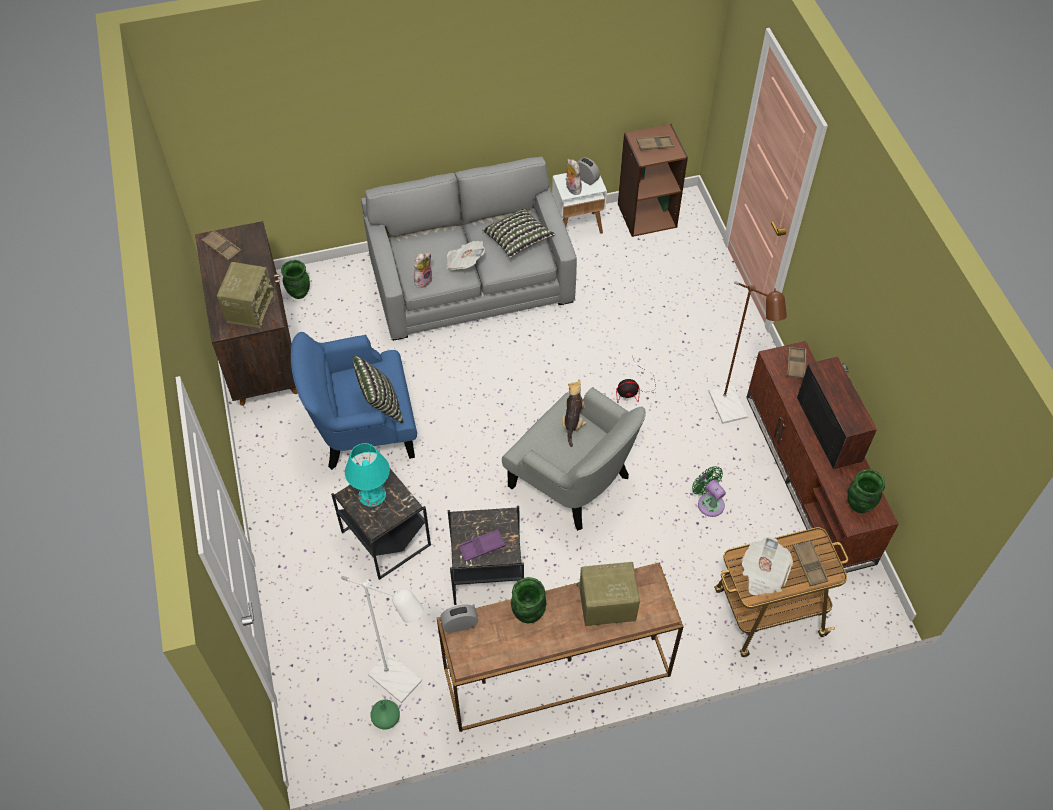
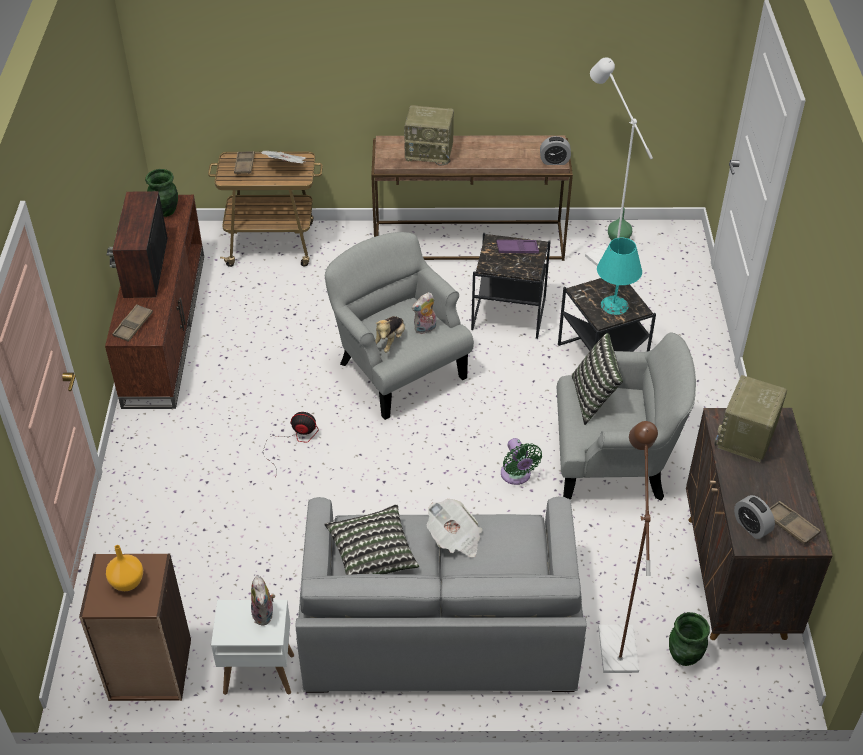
camera: 165 degrees left, 10 degrees down
blue armchair [291,332,417,470] -> grey armchair [557,333,696,501]
plush toy [414,252,432,290] -> plush toy moved to [412,292,436,334]
green vase [511,577,547,624] -> none
alarm clock [577,157,600,185] -> alarm clock moved to [734,495,775,539]
brown tray [636,136,674,150] -> orange vase [106,545,143,591]
green fan [692,466,726,517] -> green fan moved to [501,438,542,485]
brown floor lamp [709,281,787,424] -> brown floor lamp moved to [598,421,658,673]

